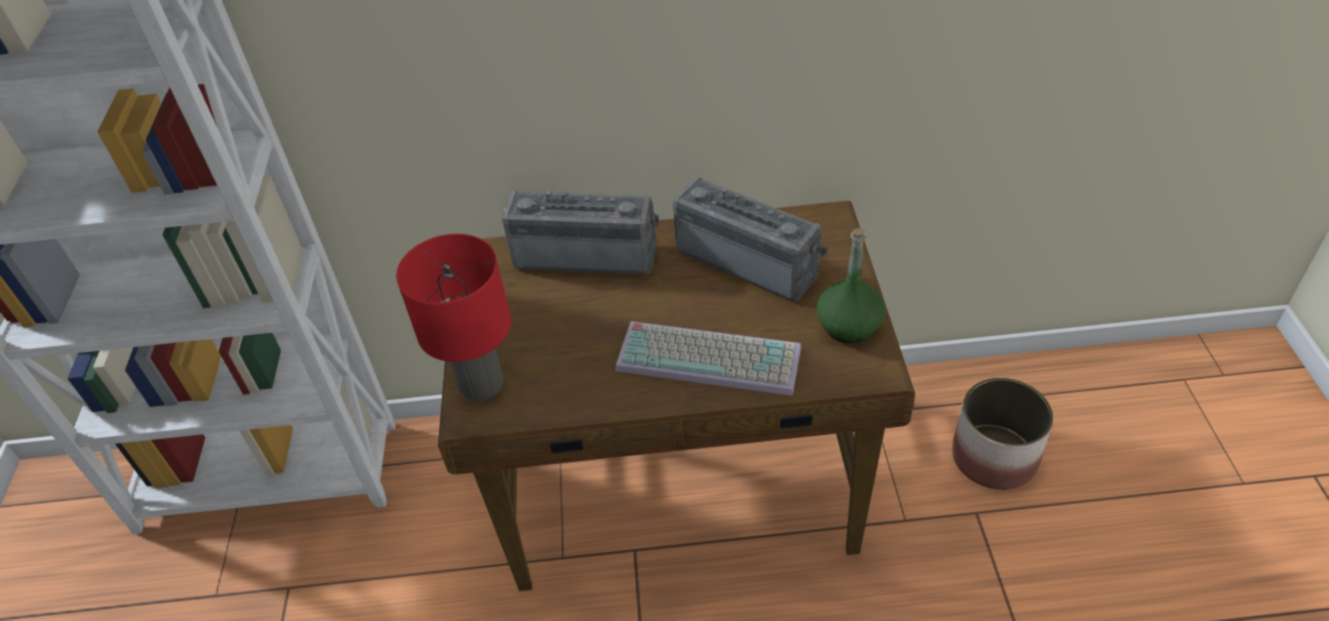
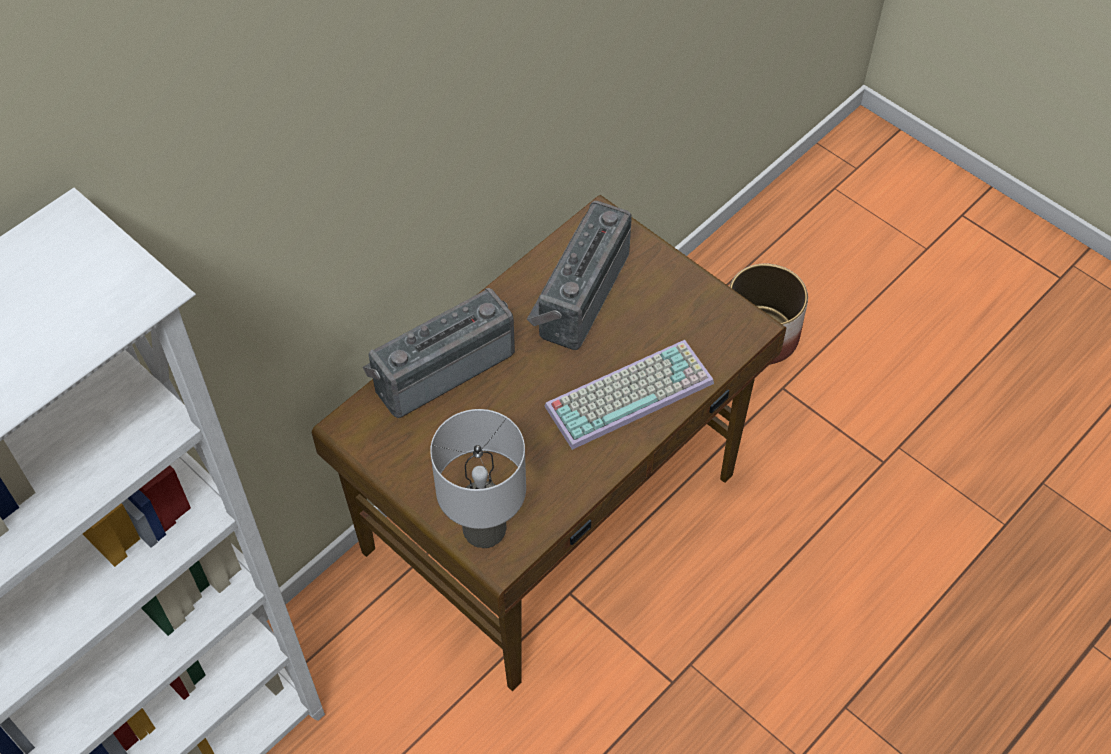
camera: 45 degrees left, 10 degrees up
red table lamp [396,234,511,401] -> white table lamp [430,409,526,548]
radio [673,178,829,301] -> radio turned 60 degrees counterclockwise [527,201,632,350]
green bottle [817,228,885,344] -> none

